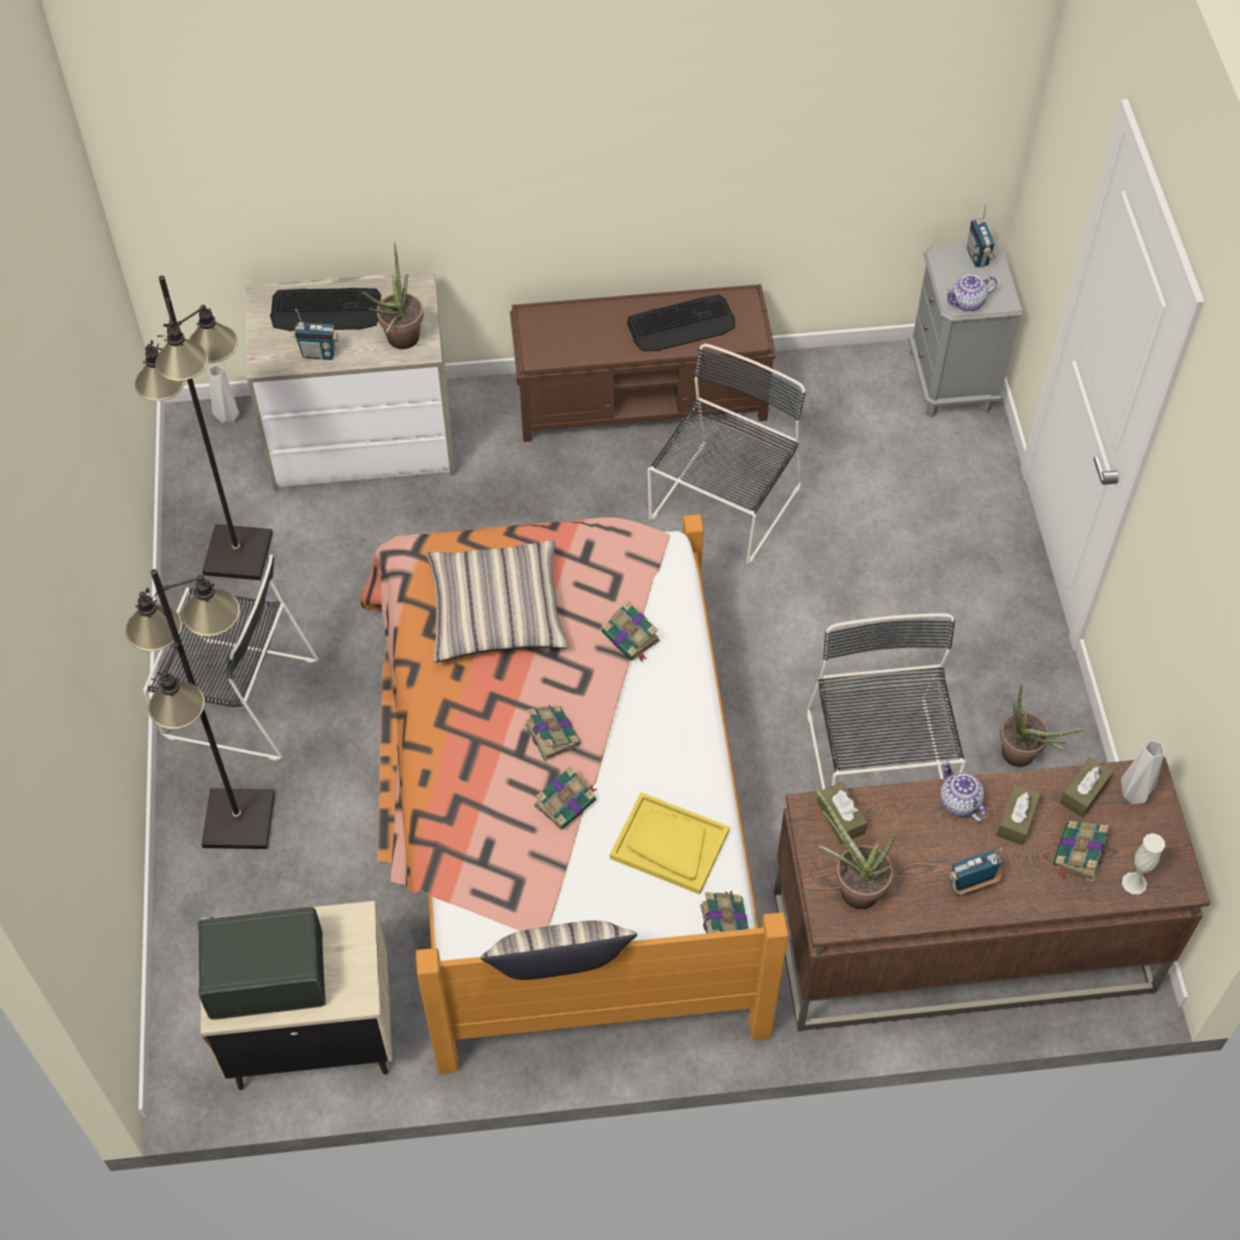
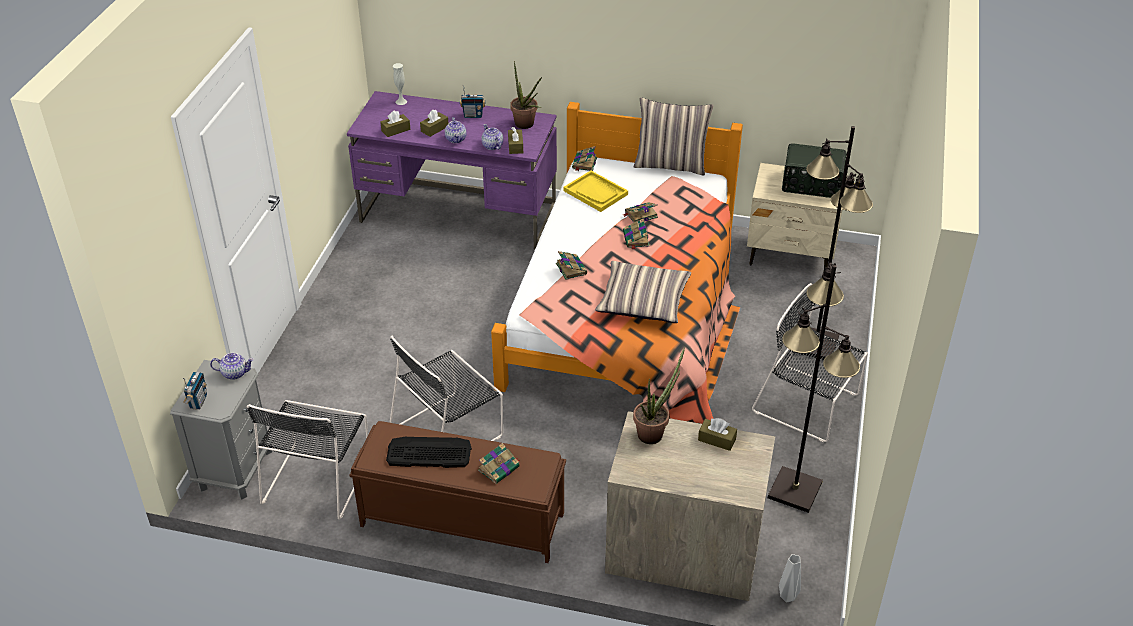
camera: 160 degrees left, 15 degrees down
keyboard [270,288,381,331] -> none
radio [293,309,339,360] -> brown tissue box [698,418,737,451]
brown desk [774,757,1210,1032] -> purple desk [347,91,557,249]
black chair [807,613,966,790] -> black chair moved to [247,400,368,520]
potted plant [1000,683,1086,767] -> none
book [1053,821,1109,882] -> book moved to [478,443,520,484]
grey vase [1121,740,1164,804] -> none
none -> teapot [481,124,503,150]

